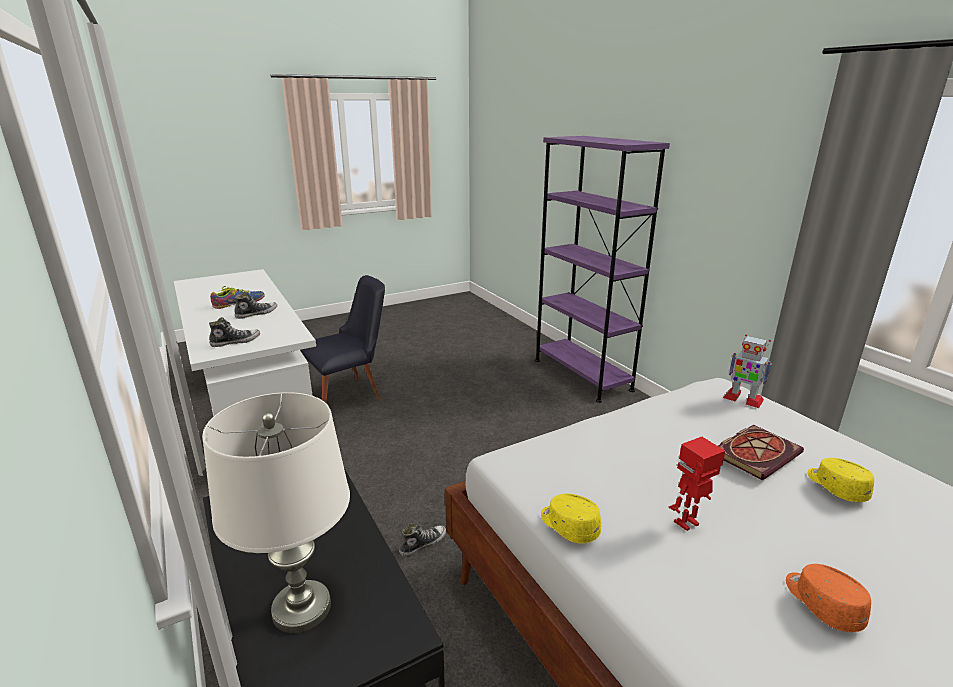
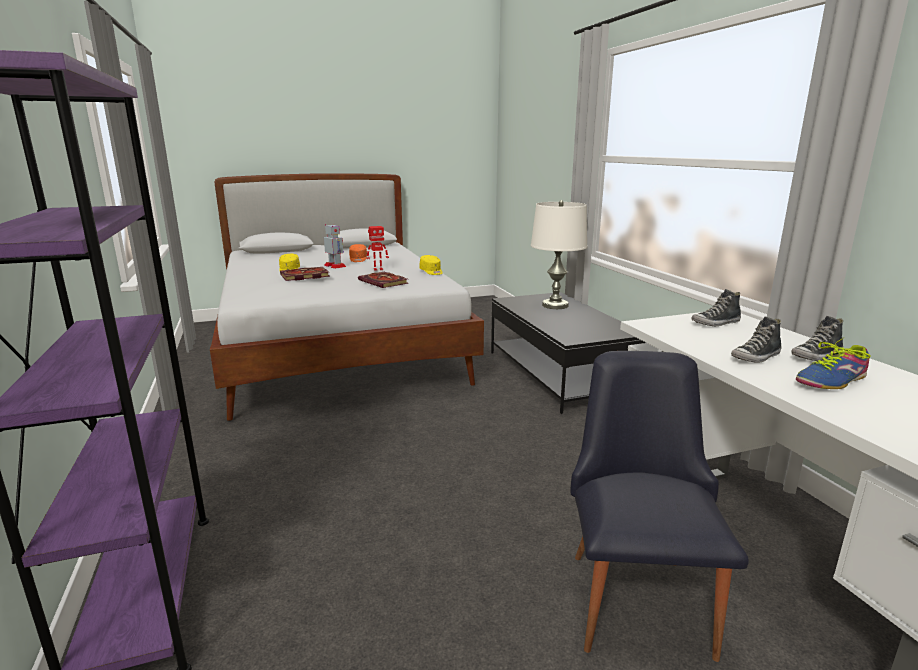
camera: 170 degrees left, 5 degrees down
black chair [300,275,385,403] -> black chair turned 120 degrees clockwise [570,351,749,662]
shoe [399,523,446,556] -> shoe moved to [791,316,843,361]
toy robot [723,335,772,408] -> toy robot moved to [324,224,346,269]
none -> book [358,272,409,288]

